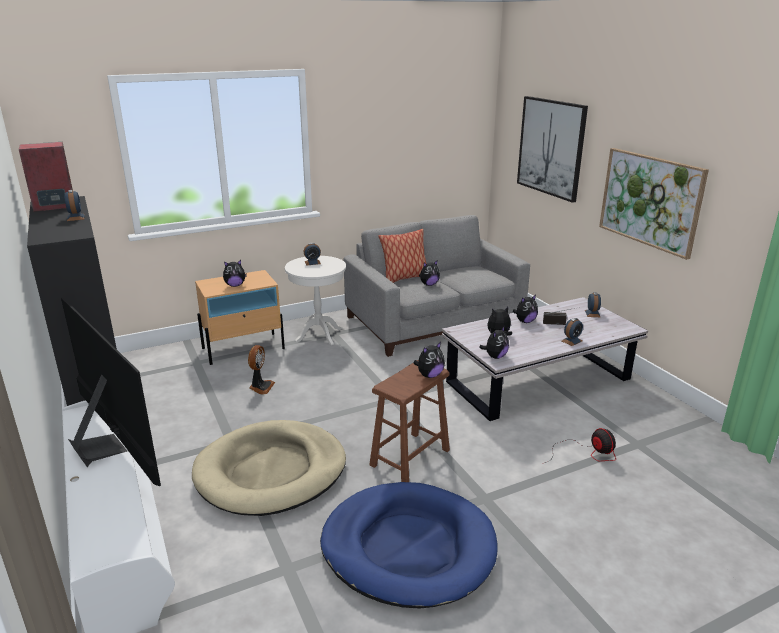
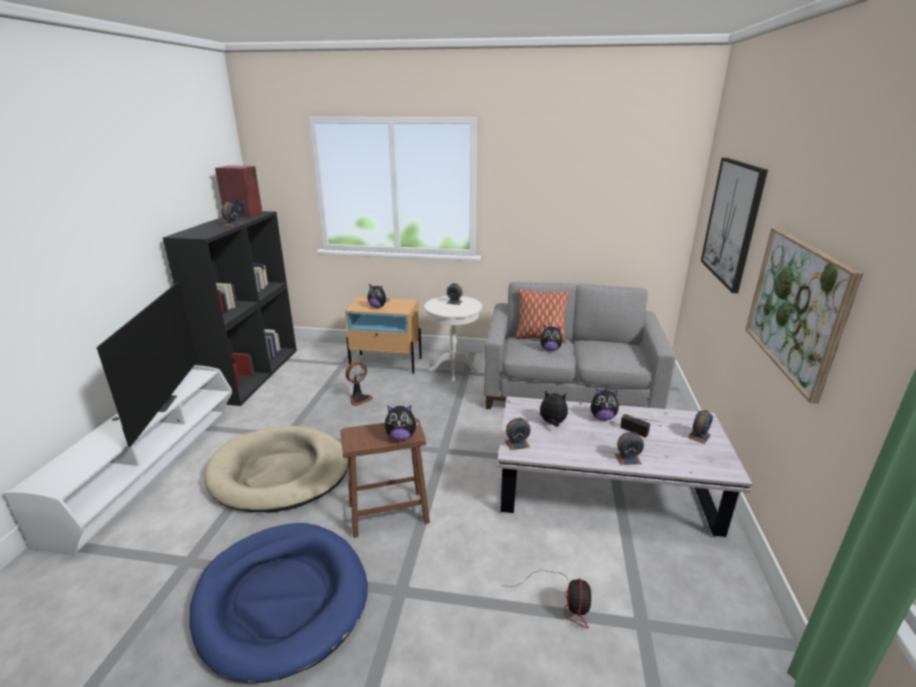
camera: 35 degrees right, 0 degrees up
plush toy [479,326,509,359] -> alarm clock [505,418,530,450]

